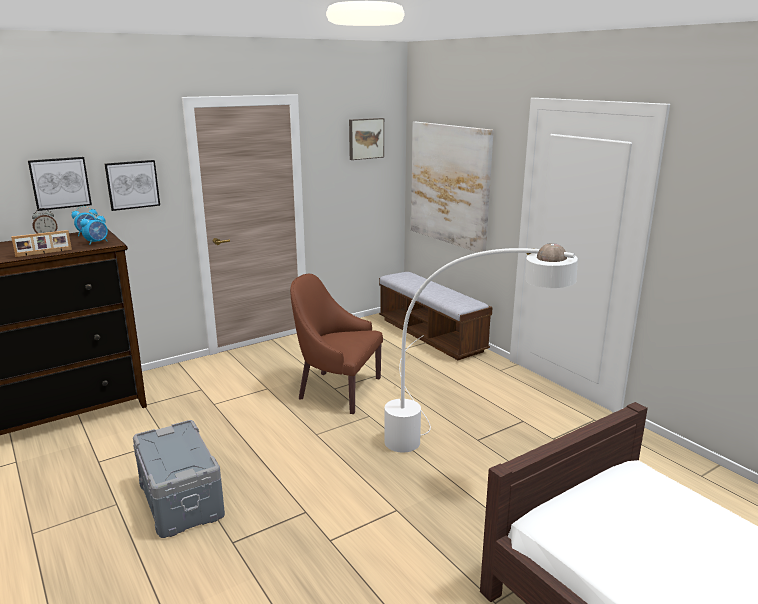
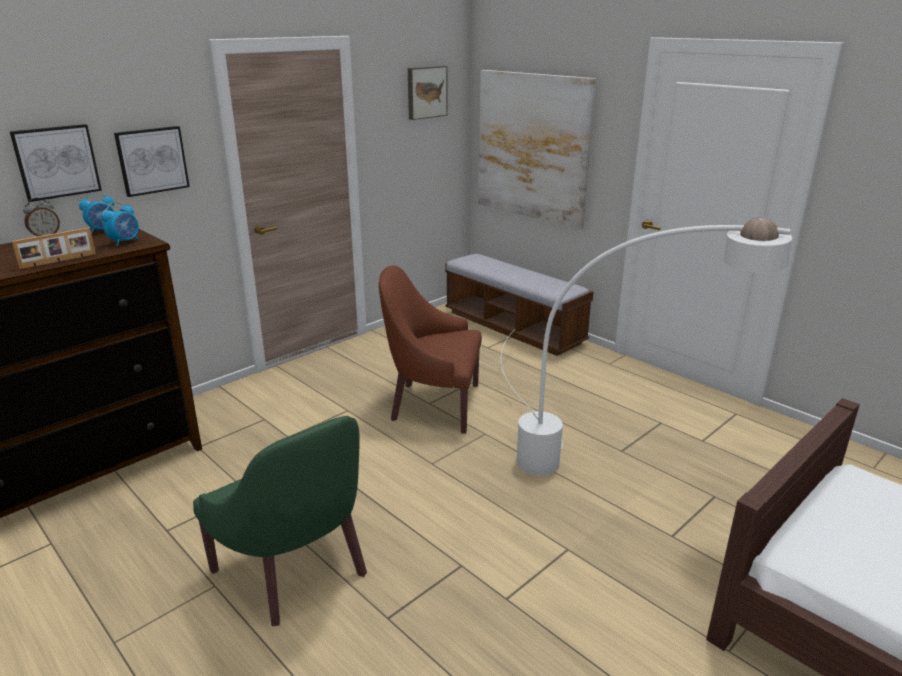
camera: 10 degrees left, 5 degrees up
grey storage box [133,420,225,538] -> green armchair [193,416,367,626]

